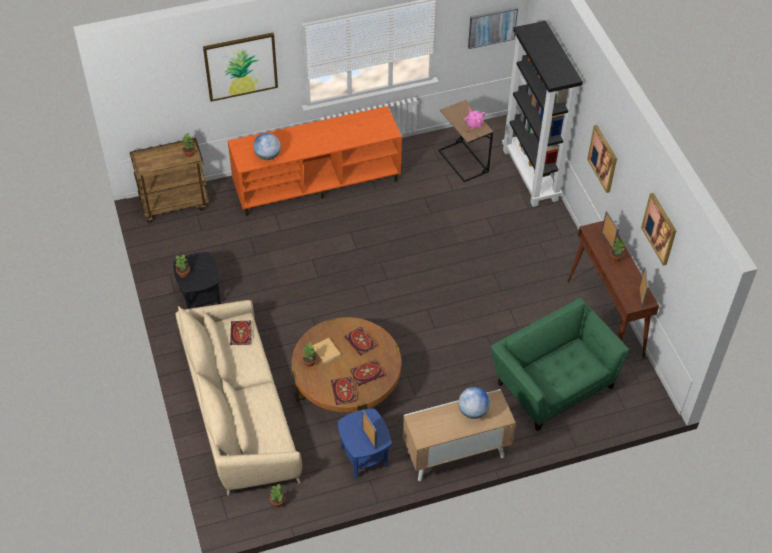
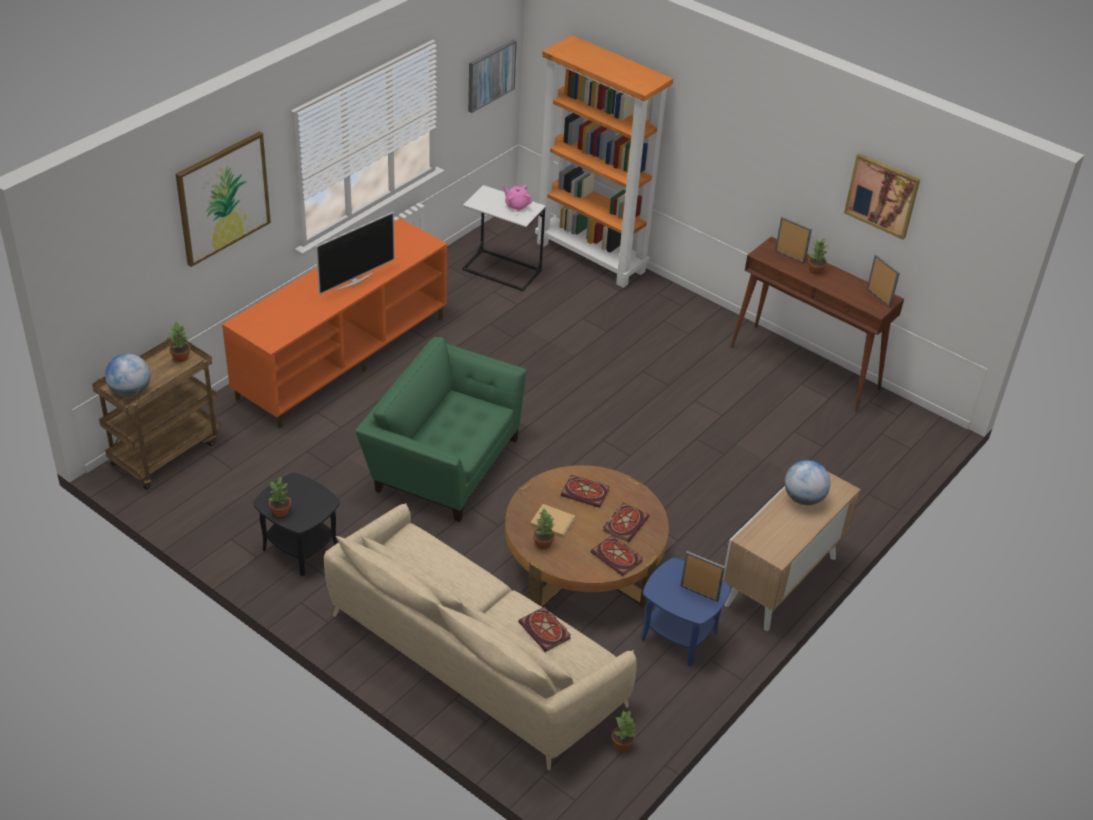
camera: 35 degrees left, 10 degrees down
book [230,321,252,345] -> book moved to [518,606,571,652]
globe [253,133,281,160] -> globe moved to [105,354,151,397]
brown side table [438,100,493,182] -> white side table [462,185,546,291]
green armchair [491,298,629,431] -> green armchair moved to [355,337,526,522]
black bookcase [502,21,583,207] -> orange bookcase [535,35,673,288]
picture [587,125,617,193] -> none
none -> television [316,212,395,295]

